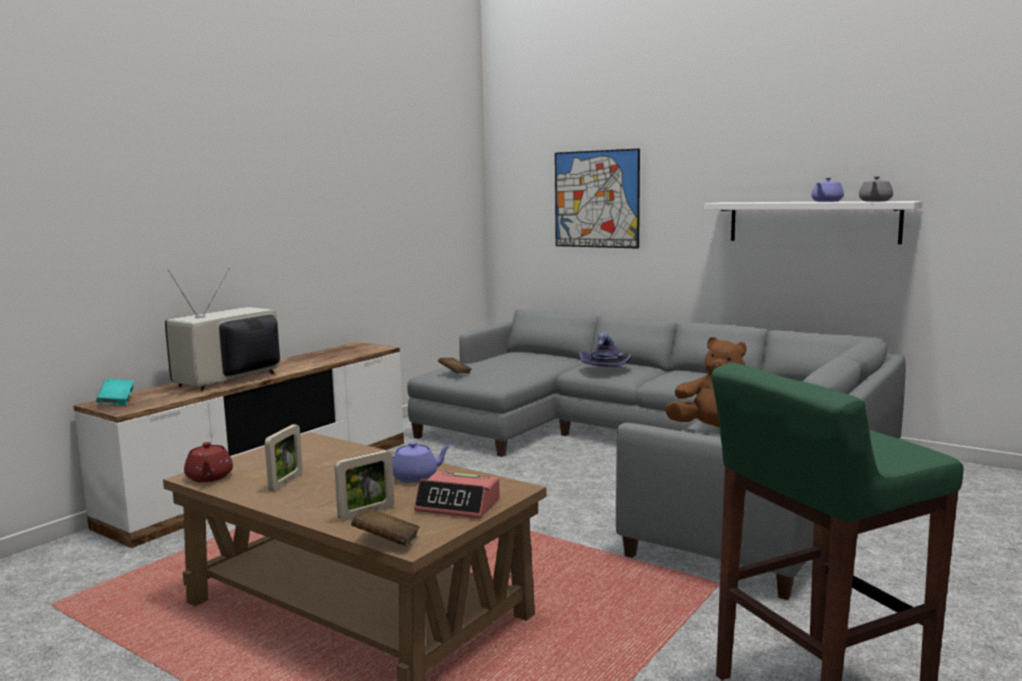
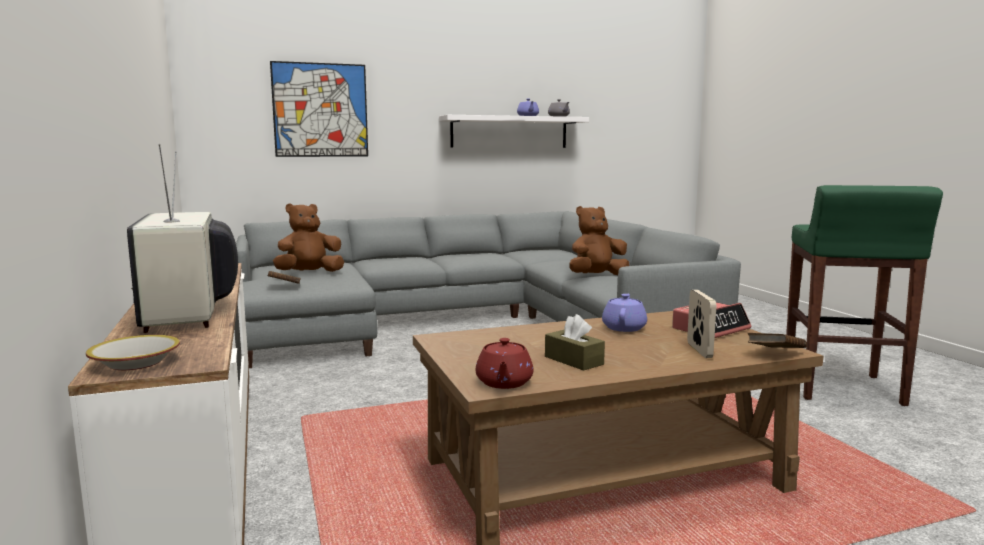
camera: 55 degrees left, 0 degrees up
turquoise book [96,378,134,405] -> bowl [86,335,180,370]
red teapot [184,442,233,482] -> red teapot turned 75 degrees clockwise [476,338,534,389]
picture frame [265,424,303,491] -> brown tissue box [545,314,605,371]
purple hat [580,333,632,367] -> none
none -> brown plush toy [273,203,344,272]

